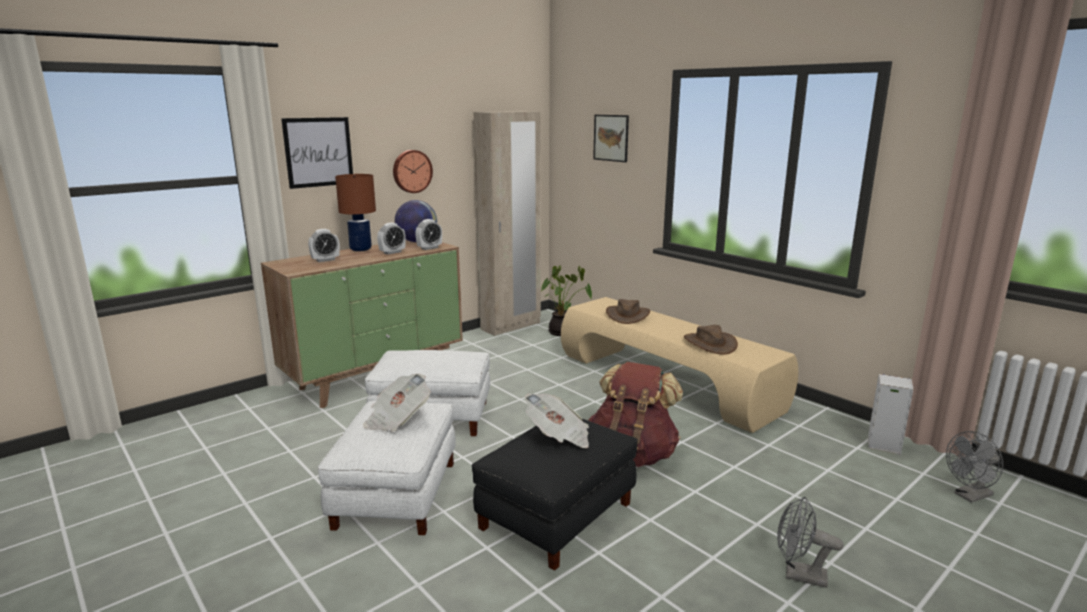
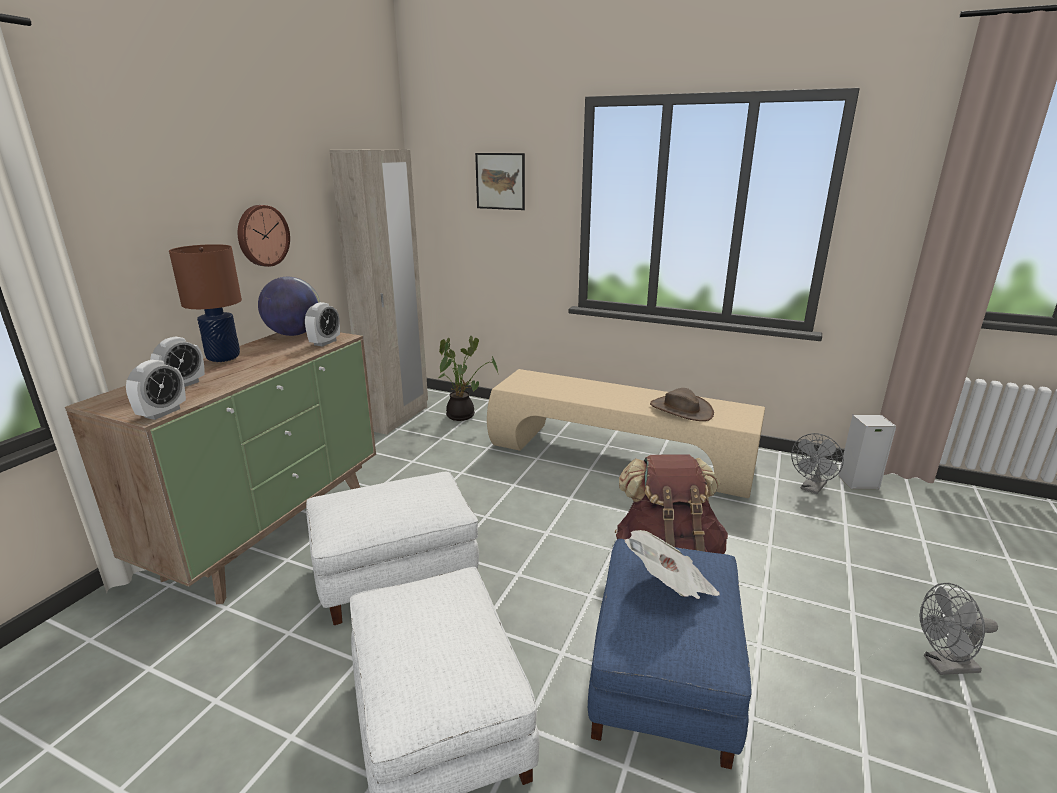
camera: 25 degrees left, 5 degrees up
picture [281,117,353,189] -> none
newspaper [363,374,430,432] -> none
alarm clock [377,223,406,255] -> alarm clock moved to [126,360,186,420]
black ottoman [472,418,638,570] -> blue ottoman [588,539,752,769]
brown hat [606,299,650,324] -> none
grey fan [946,431,1003,503] -> grey fan moved to [791,433,844,494]

